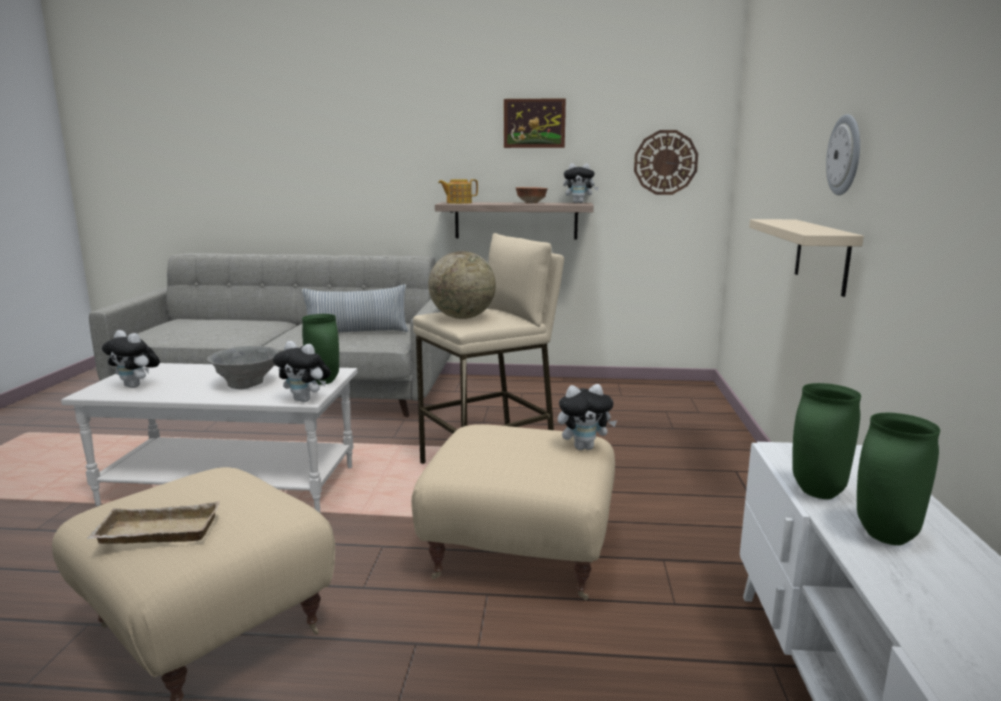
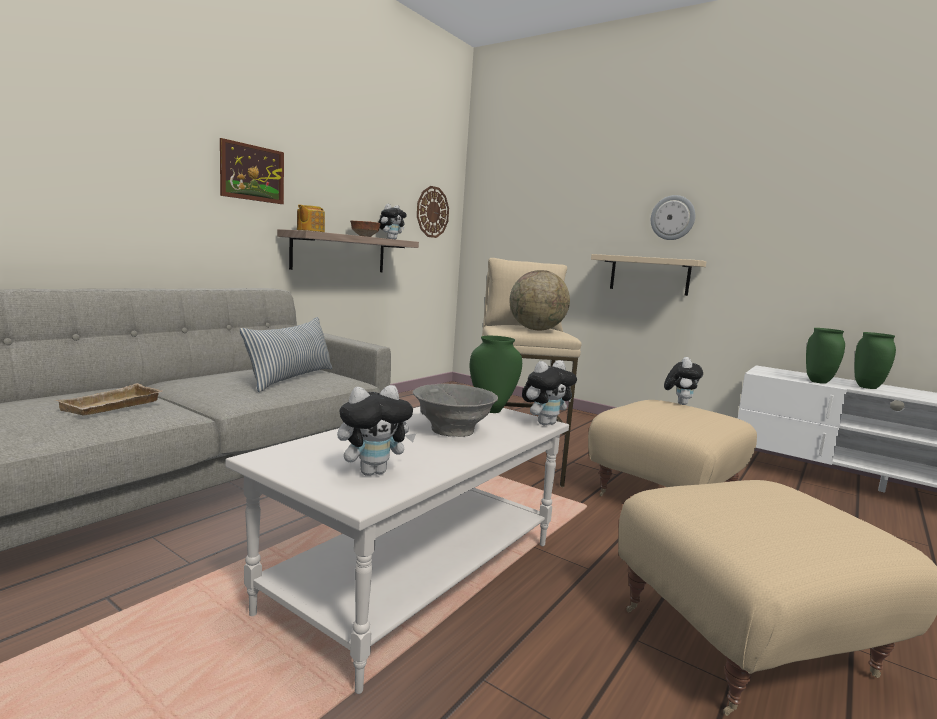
camera: 60 degrees left, 5 degrees down
beige tray [87,501,220,544] -> beige tray moved to [55,383,162,416]
picture [504,98,566,148] -> picture moved to [220,138,284,204]

